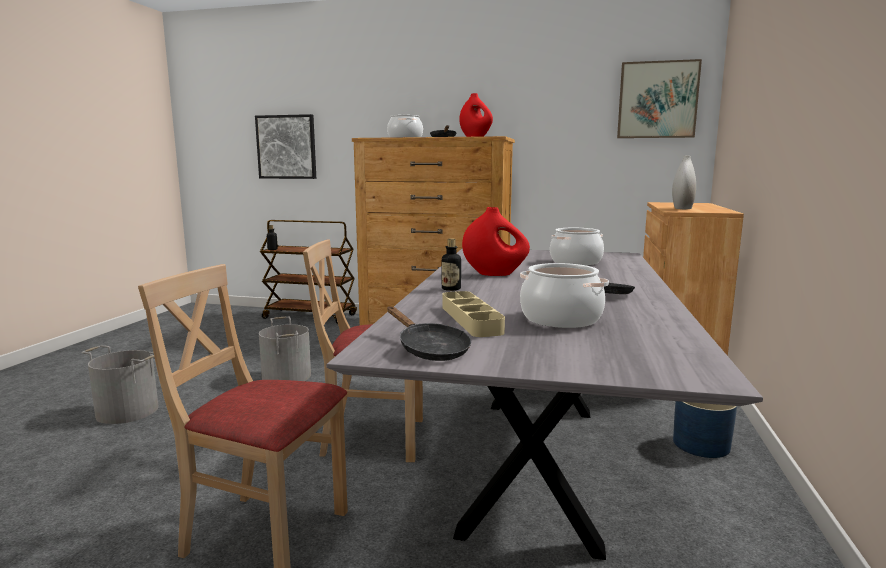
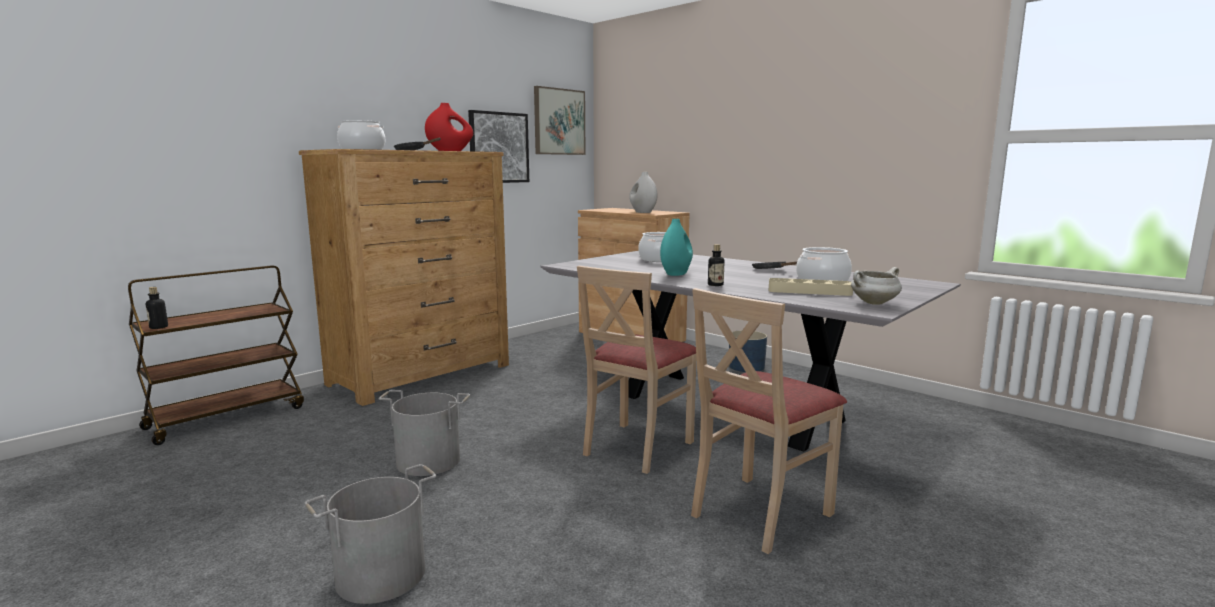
camera: 60 degrees left, 0 degrees up
picture [255,114,316,179] -> picture moved to [468,110,529,183]
black frying pan [387,307,471,361] -> white cooking pot [851,267,902,305]
red vase [462,207,530,276] -> turquoise vase [660,219,693,276]

